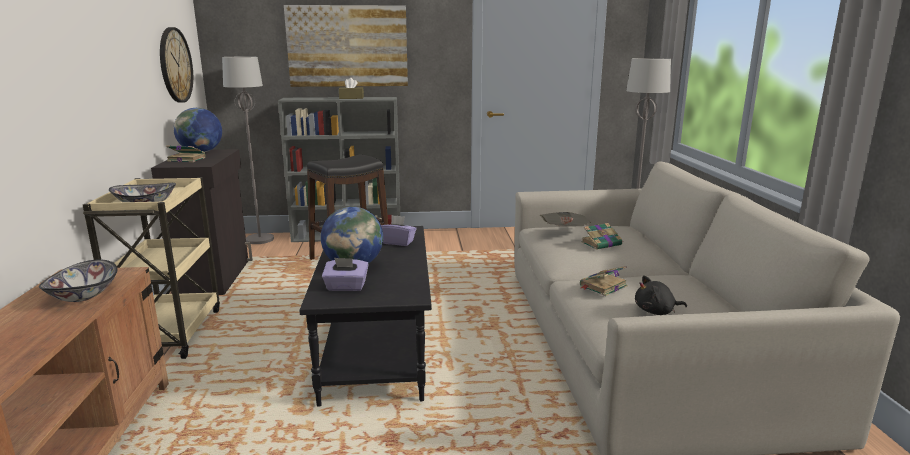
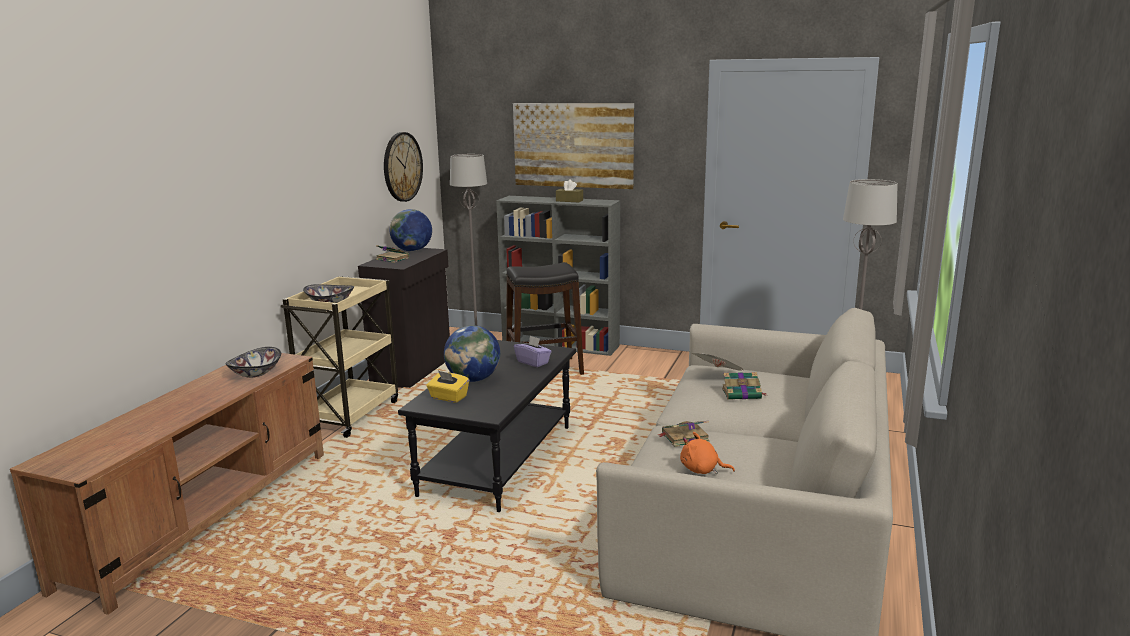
camera: 25 degrees right, 0 degrees up
purple tissue box [322,258,369,291] -> yellow tissue box [427,371,469,403]
black plush toy [635,275,687,315] -> orange plush toy [680,432,735,474]

